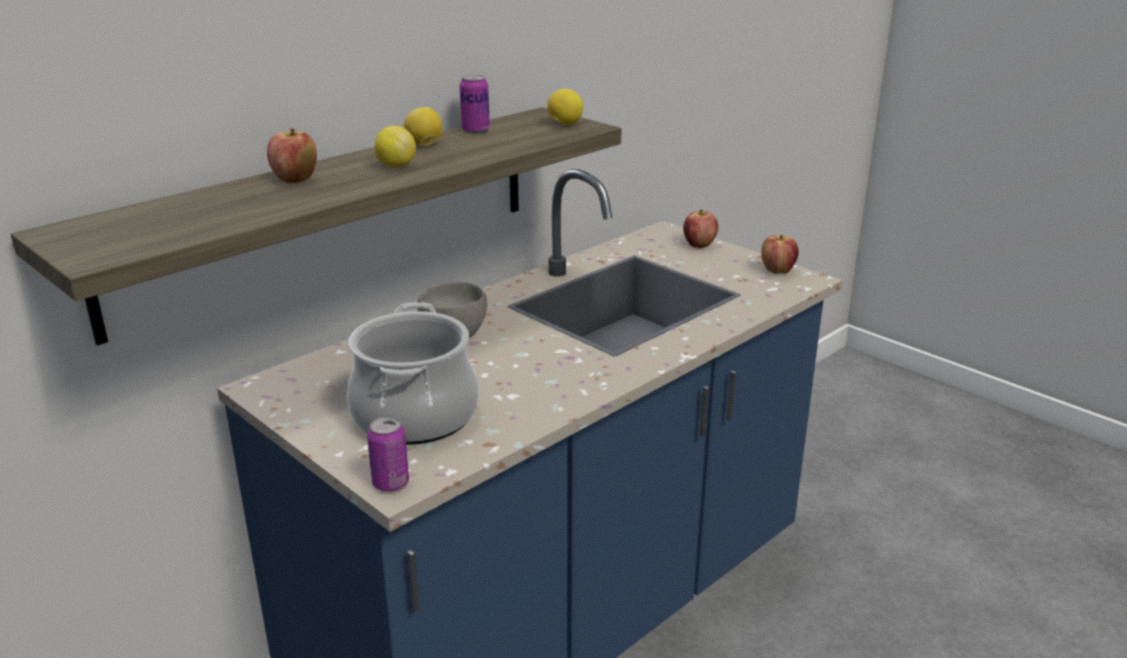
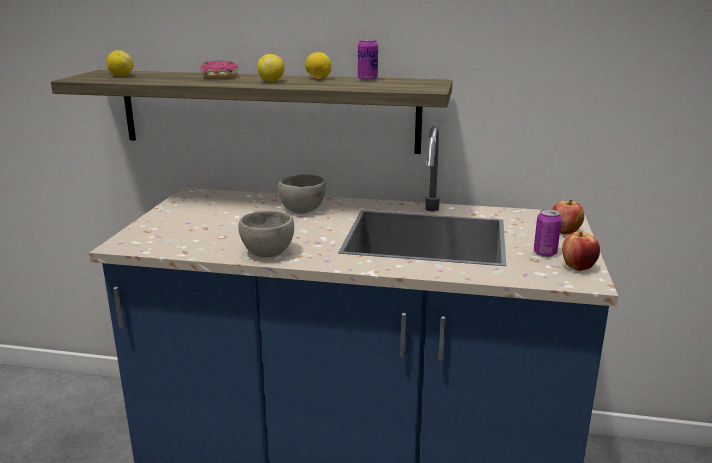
camera: 55 degrees right, 5 degrees down
apple [267,128,317,183] -> donut [200,61,238,78]
cooking pot [347,302,479,445] -> none
can [367,417,409,492] -> can moved to [534,209,562,257]
lemon [547,89,583,125] -> lemon moved to [107,50,133,77]
none -> grey bowl [238,211,294,257]

